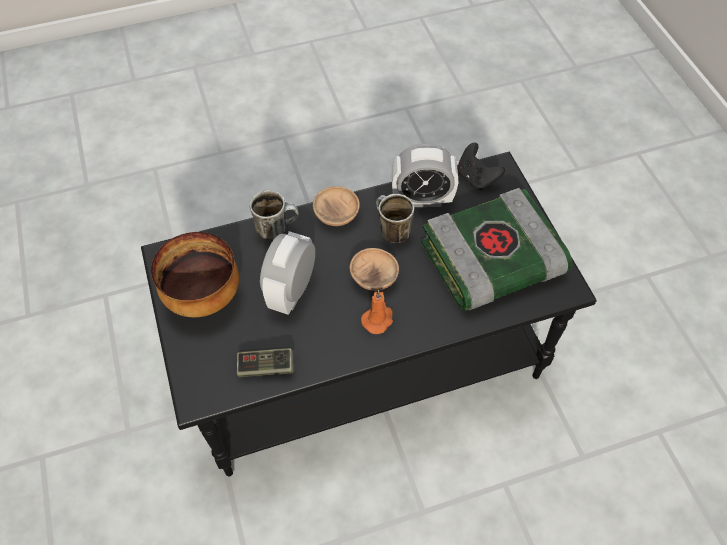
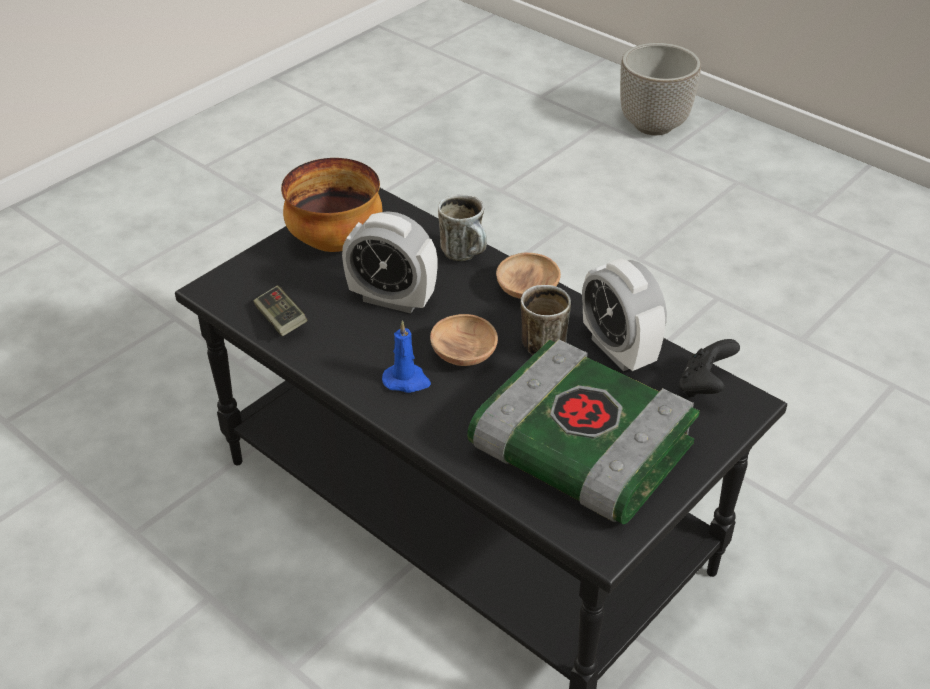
camera: 60 degrees right, 15 degrees down
alarm clock [260,231,315,315] -> alarm clock turned 150 degrees counterclockwise [342,211,438,313]
orange candle [361,290,393,334] -> blue candle [382,320,431,393]
none -> planter [620,43,701,135]

